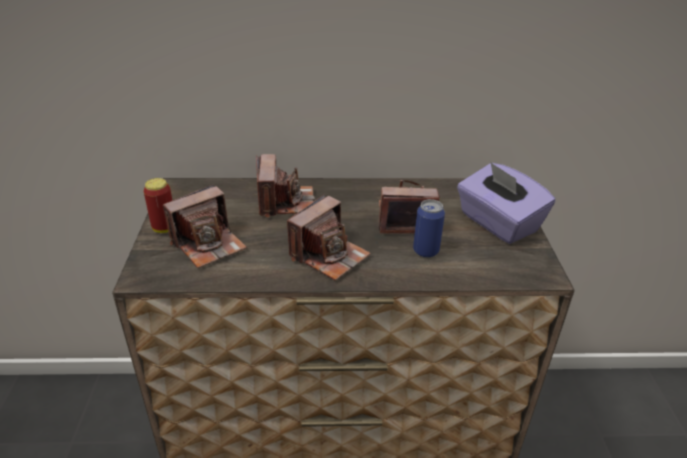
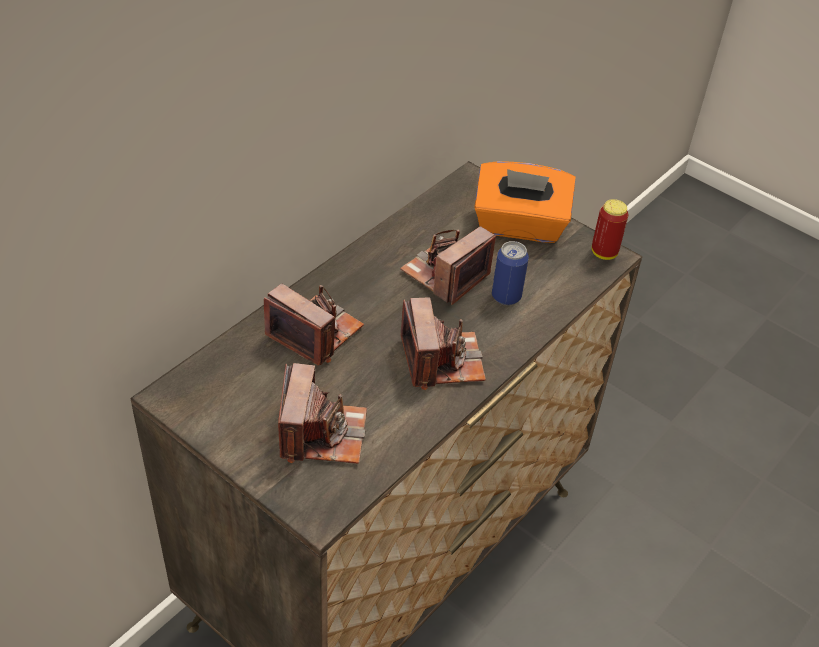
camera: 50 degrees left, 10 degrees up
can [144,178,173,233] -> can moved to [592,199,628,260]
purple tissue box [457,162,555,244] -> orange tissue box [474,161,576,243]

